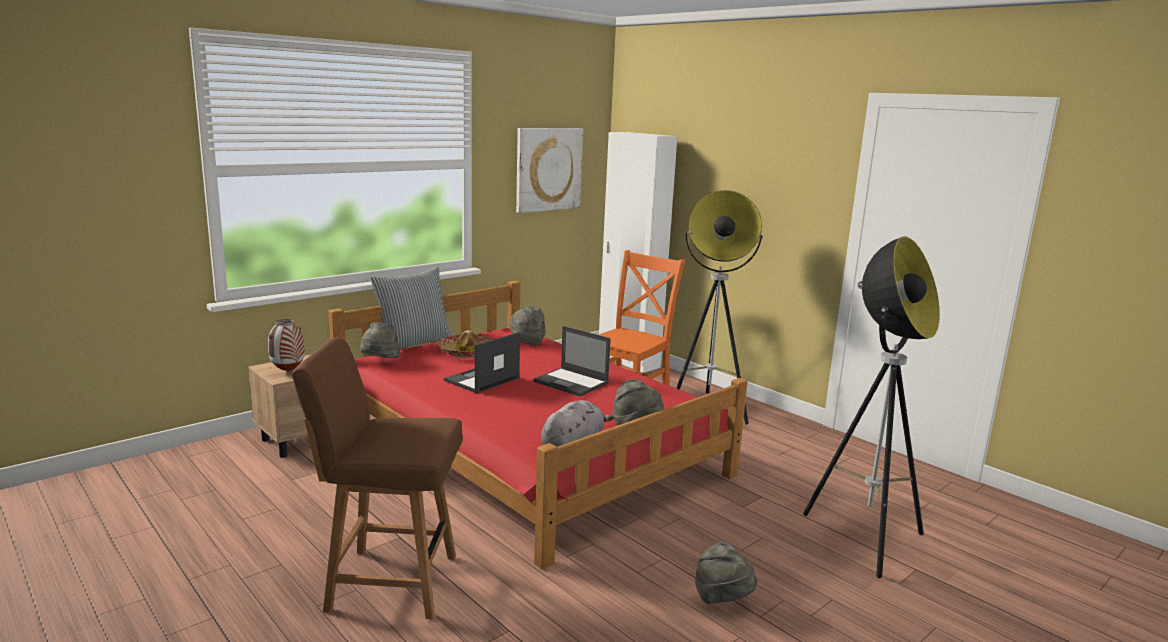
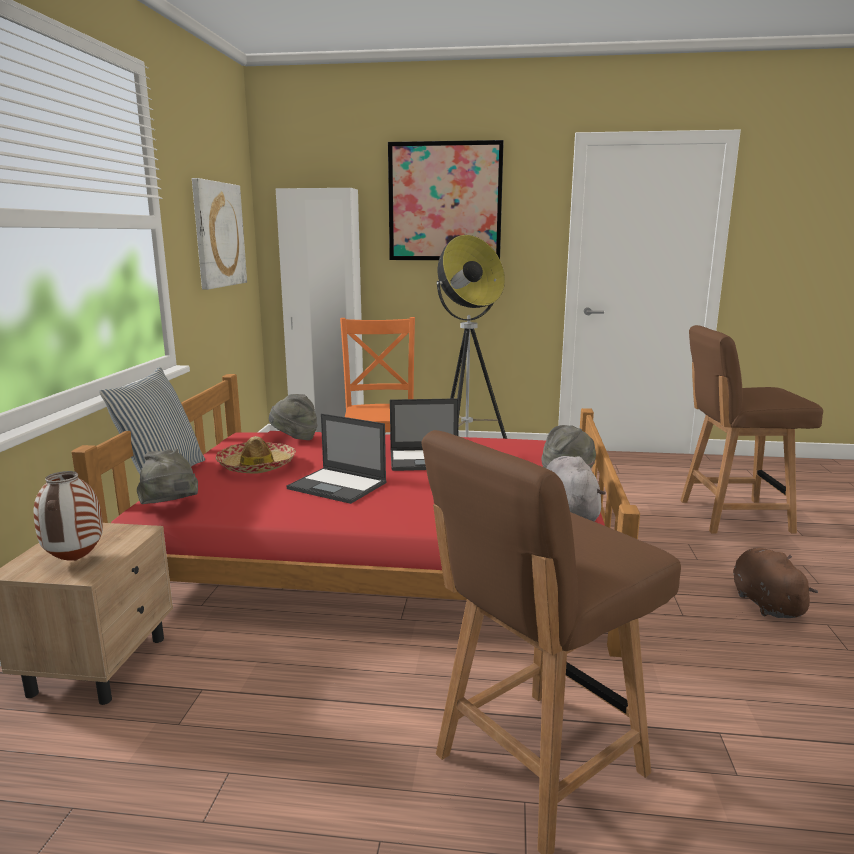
camera: 40 degrees left, 0 degrees up
laptop [444,332,520,393] -> laptop turned 60 degrees counterclockwise [286,413,387,504]
grey hat [695,541,757,604] -> brown plush toy [733,548,818,618]
floor lamp [803,236,940,578] -> brown chair [680,325,823,533]
none -> picture [388,140,504,260]

